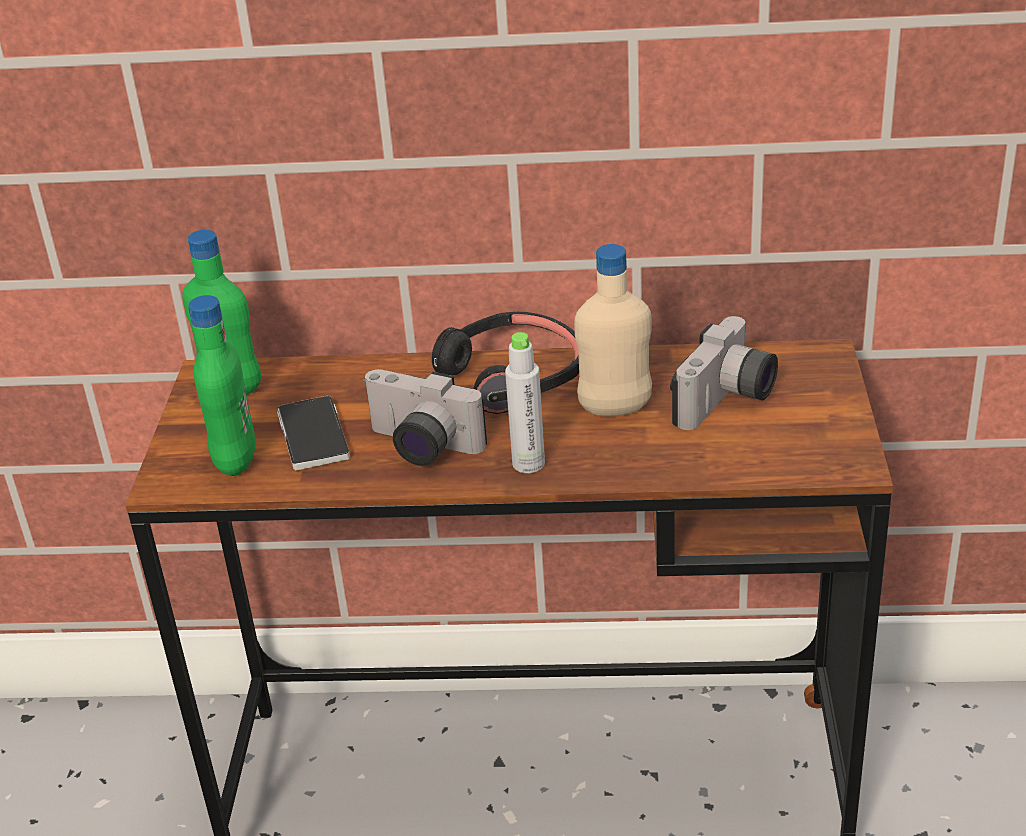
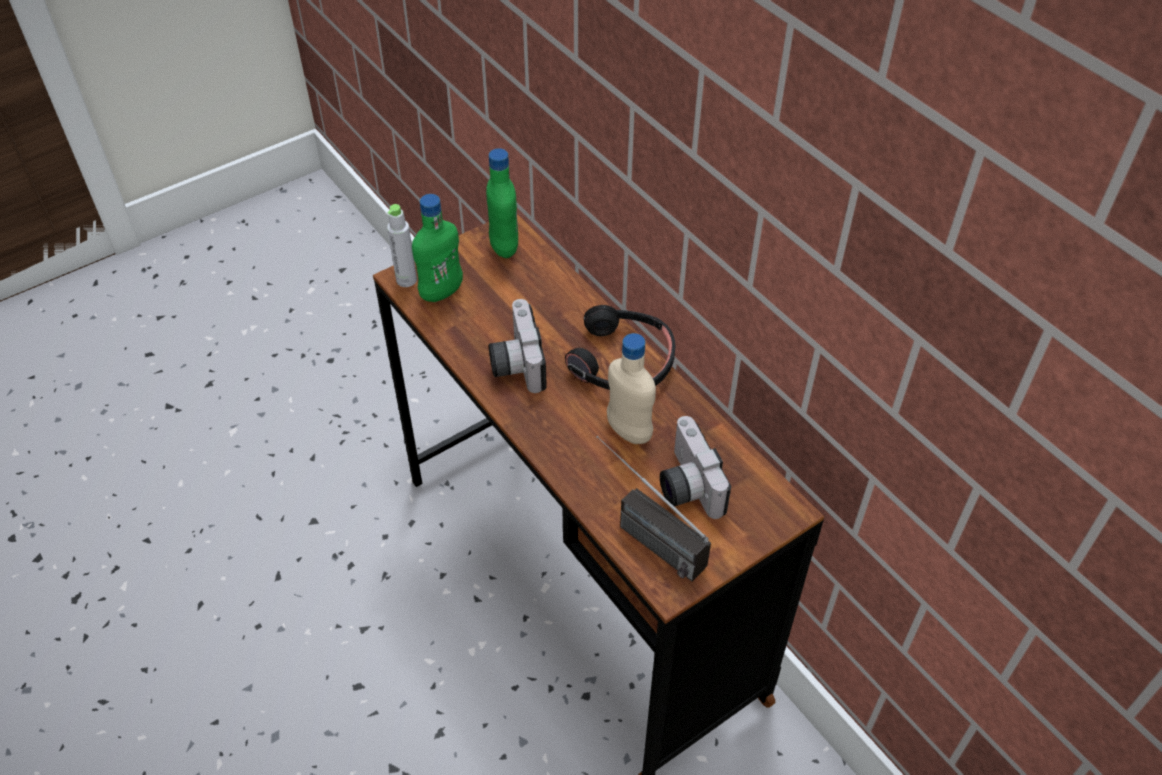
camera: 50 degrees right, 15 degrees up
phone [277,396,350,470] -> none
grey bottle [505,332,545,473] -> grey bottle moved to [387,204,417,287]
camera [670,316,778,430] -> camera turned 75 degrees clockwise [660,416,731,519]
none -> radio [596,436,711,582]

